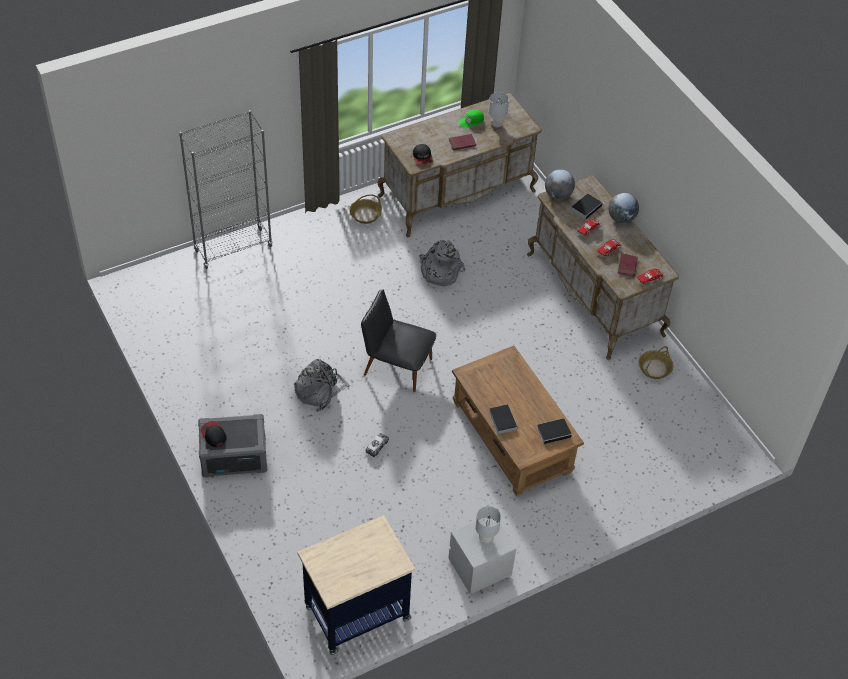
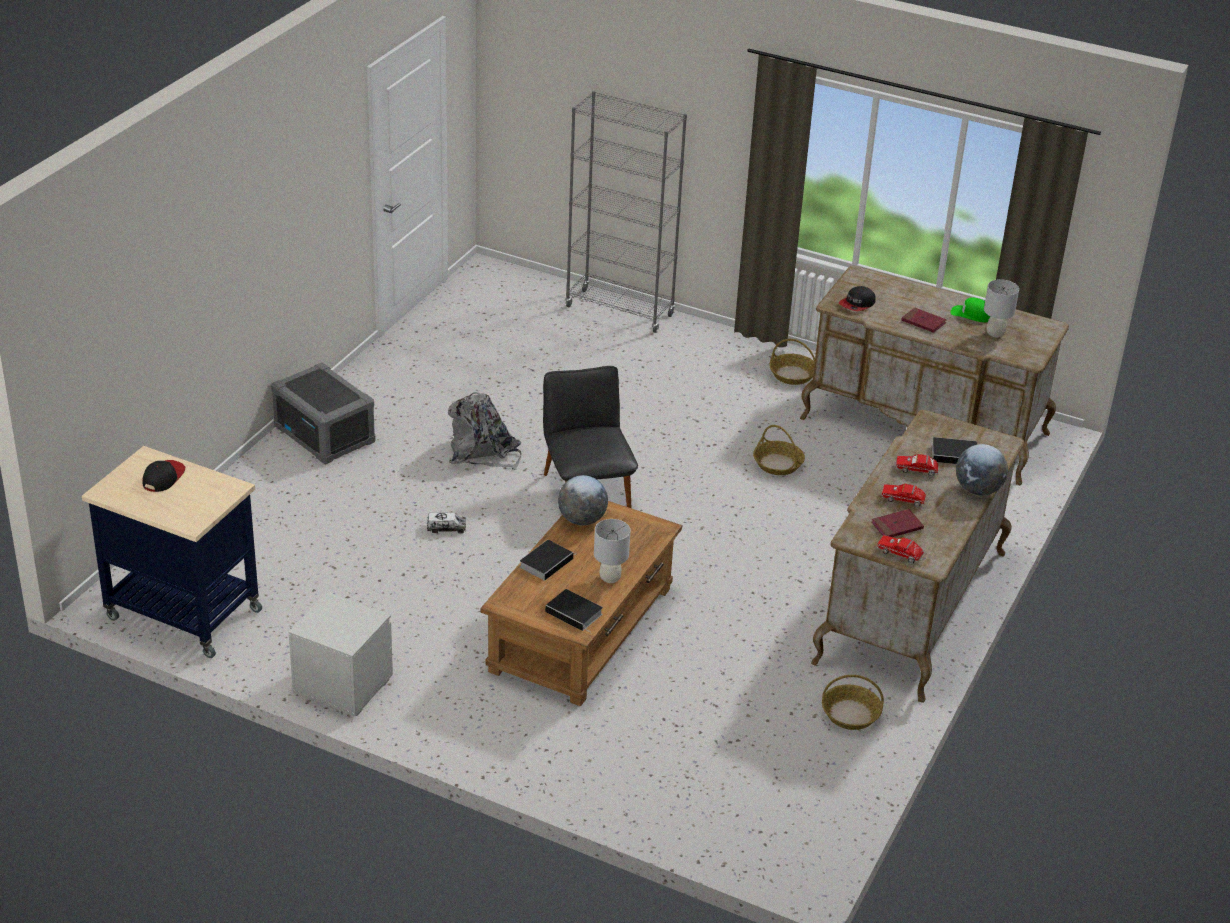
camera: 55 degrees right, 15 degrees down
cap [201,421,227,447] -> cap moved to [142,460,185,492]
grey backpack [419,239,465,286] -> basket [753,425,805,475]
grey table lamp [475,506,501,544] -> grey table lamp moved to [594,519,631,583]
globe [545,169,575,200] -> globe moved to [558,475,608,526]

